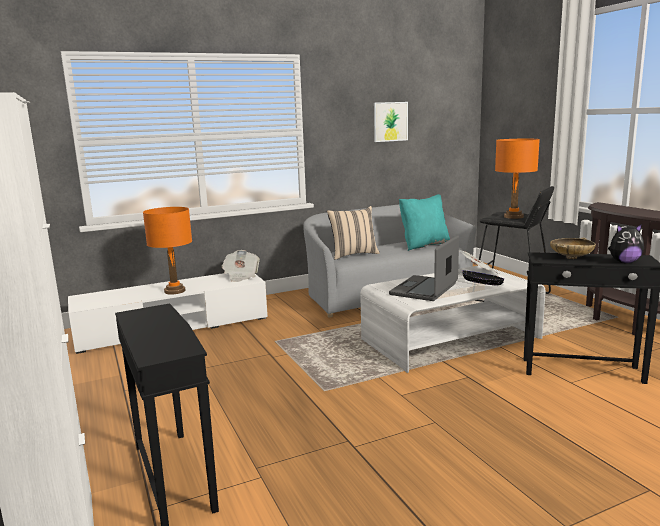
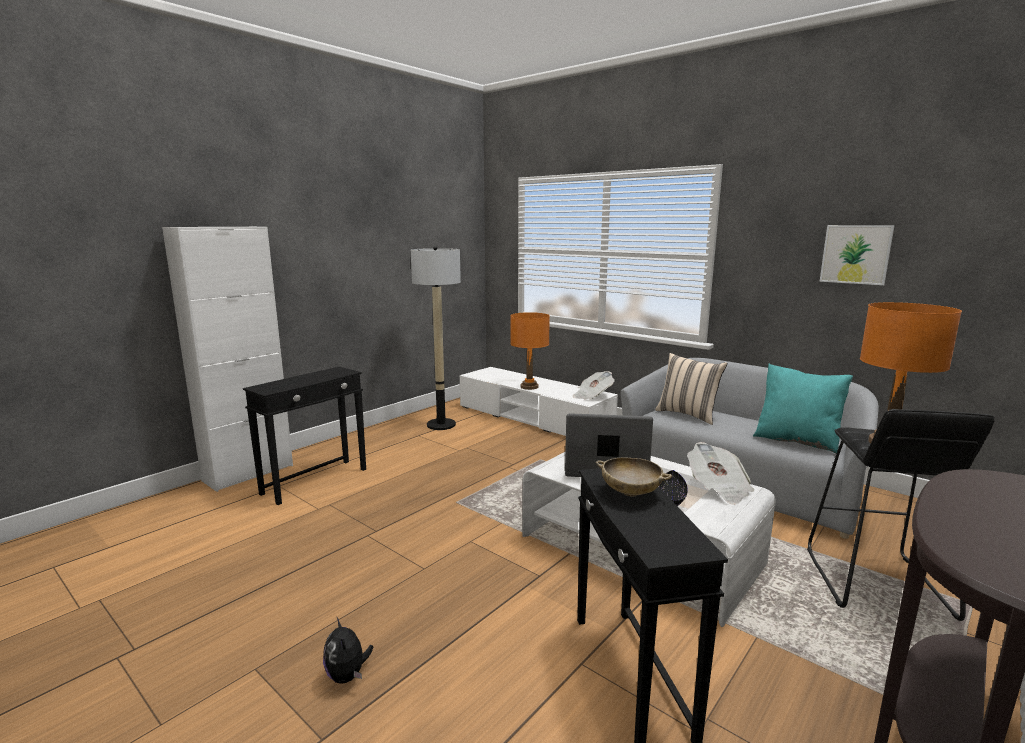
camera: 65 degrees right, 0 degrees up
plush toy [608,224,644,263] -> plush toy moved to [323,618,373,684]
none -> floor lamp [411,246,461,430]

